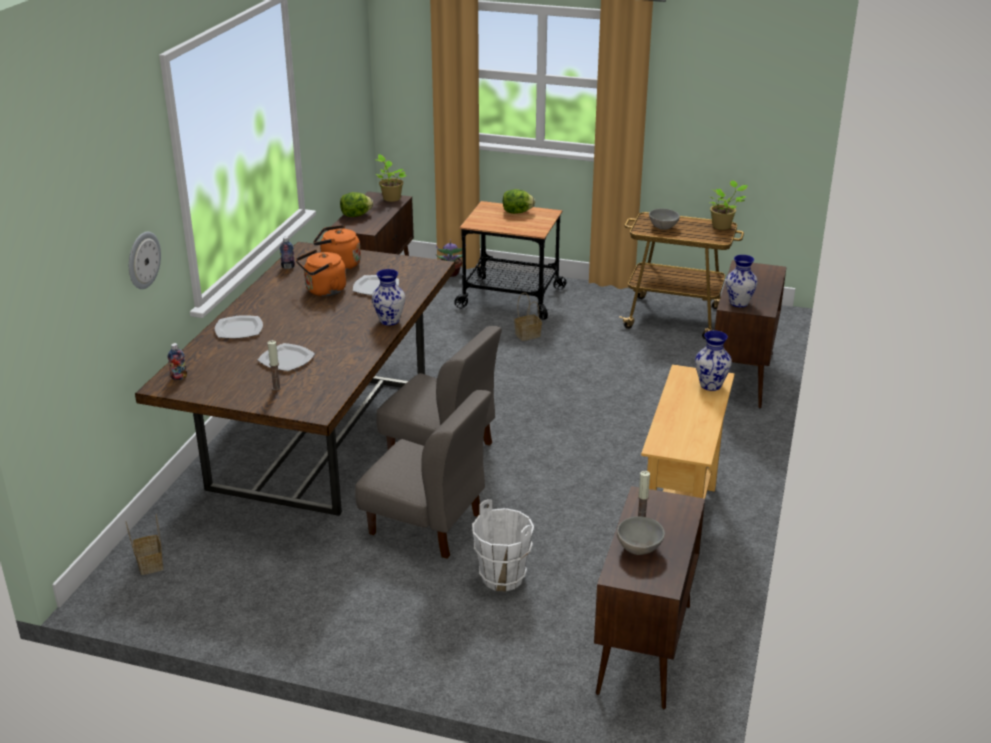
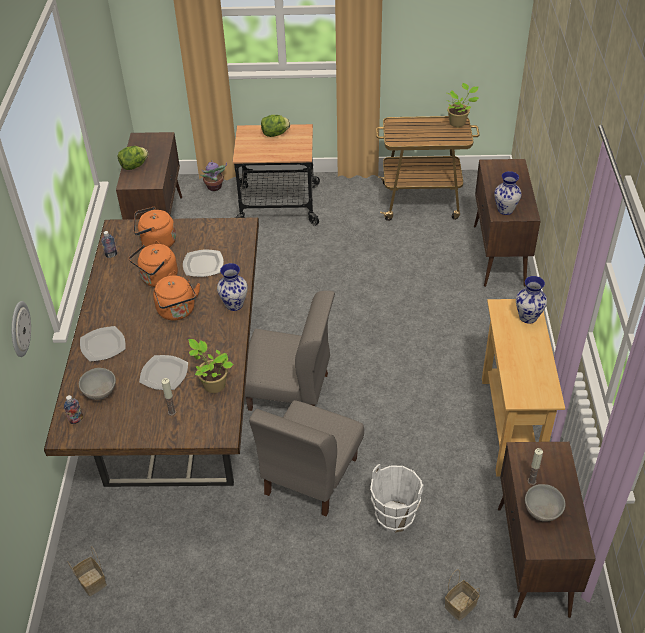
camera: 15 degrees left, 15 degrees up
grey chair [355,390,492,559] -> grey chair turned 105 degrees clockwise [249,400,364,517]
potted plant [375,154,407,202] -> potted plant moved to [189,339,234,393]
basket [514,293,542,341] -> basket moved to [445,569,480,621]
grey bowl [649,208,680,230] -> grey bowl moved to [79,368,116,400]
none -> orange kettle [153,275,200,320]

